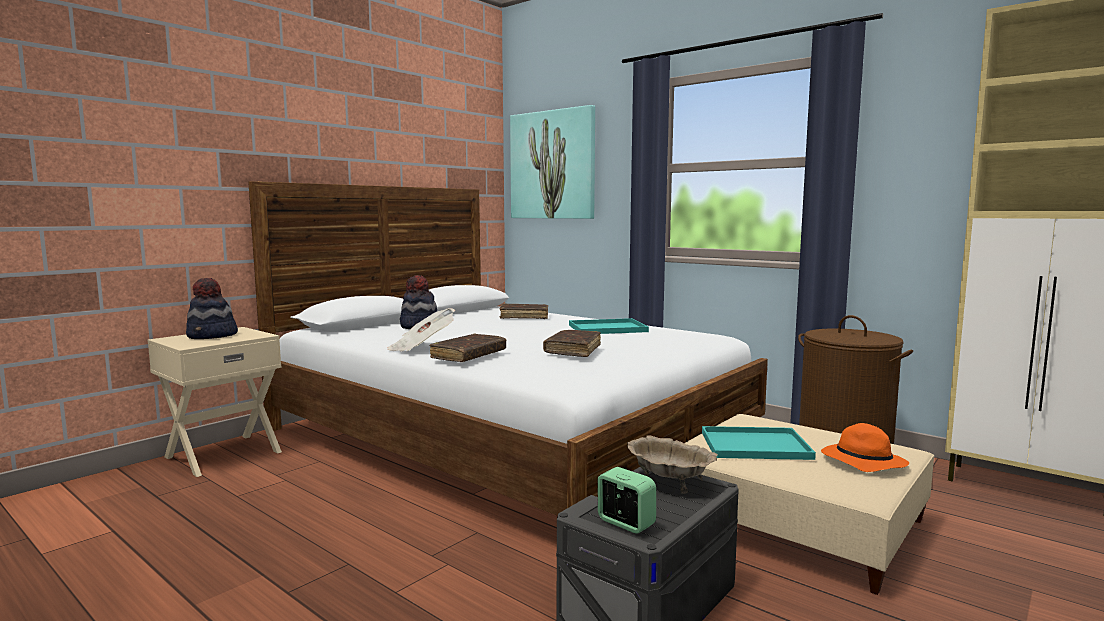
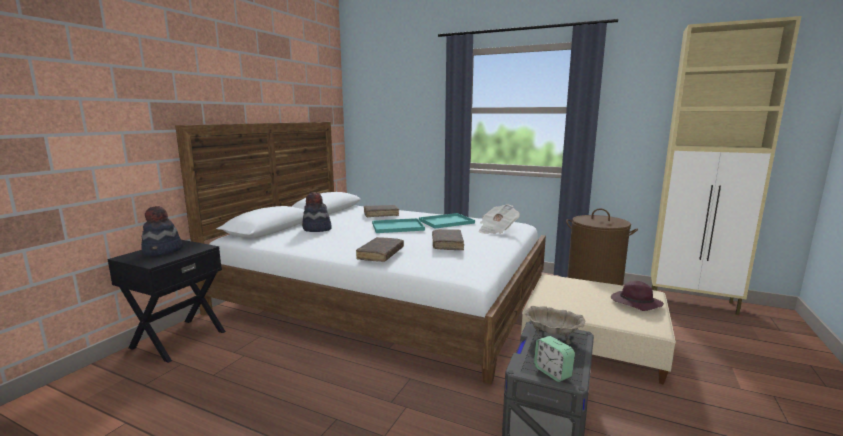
camera: 15 degrees left, 5 degrees up
beige nightstand [147,327,282,477] -> black nightstand [107,240,226,363]
newspaper [387,308,456,352] -> newspaper moved to [479,204,520,234]
picture [510,105,595,219] -> none
alarm clock [597,467,656,534] -> alarm clock turned 150 degrees counterclockwise [534,336,575,382]
turquoise tray [702,426,816,460] -> turquoise tray moved to [372,218,425,233]
orange hat [821,423,909,472] -> purple hat [611,281,664,311]

